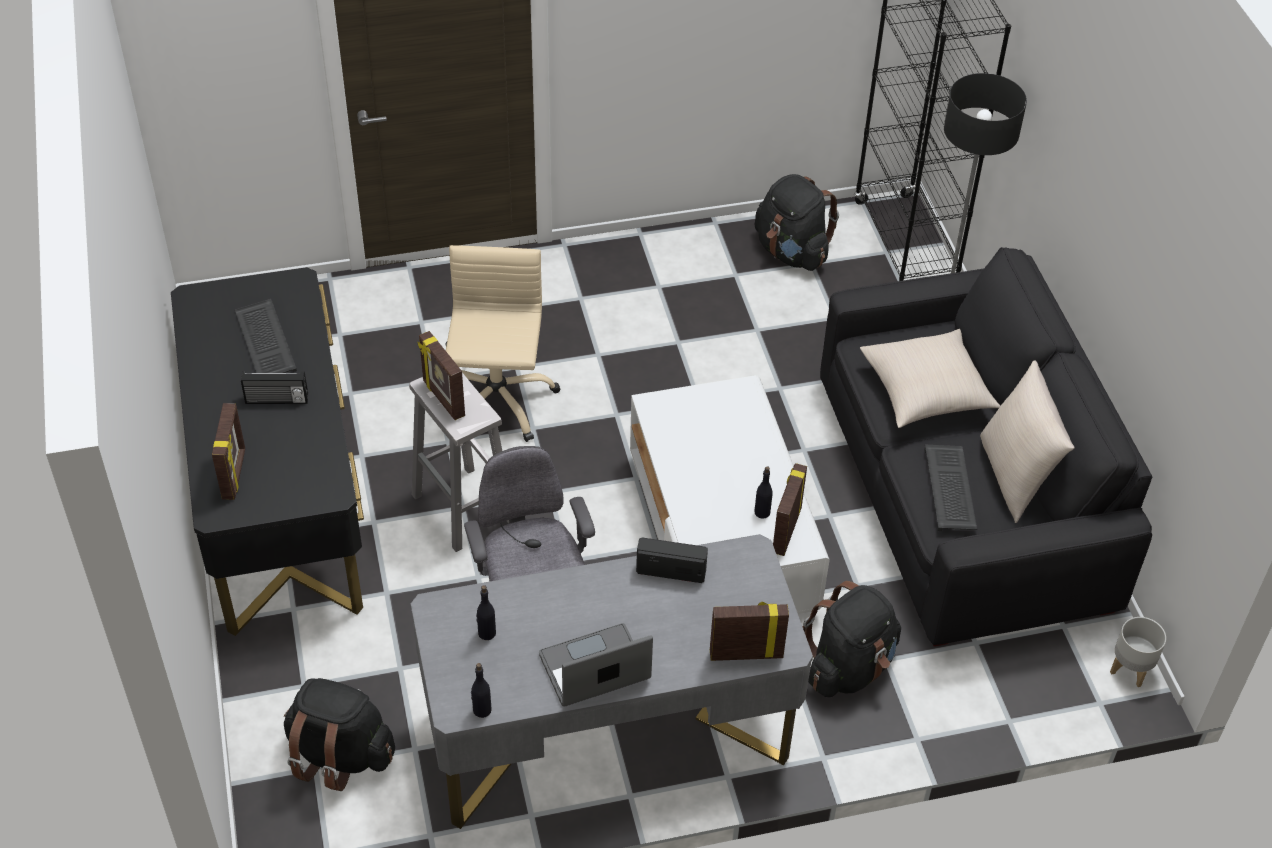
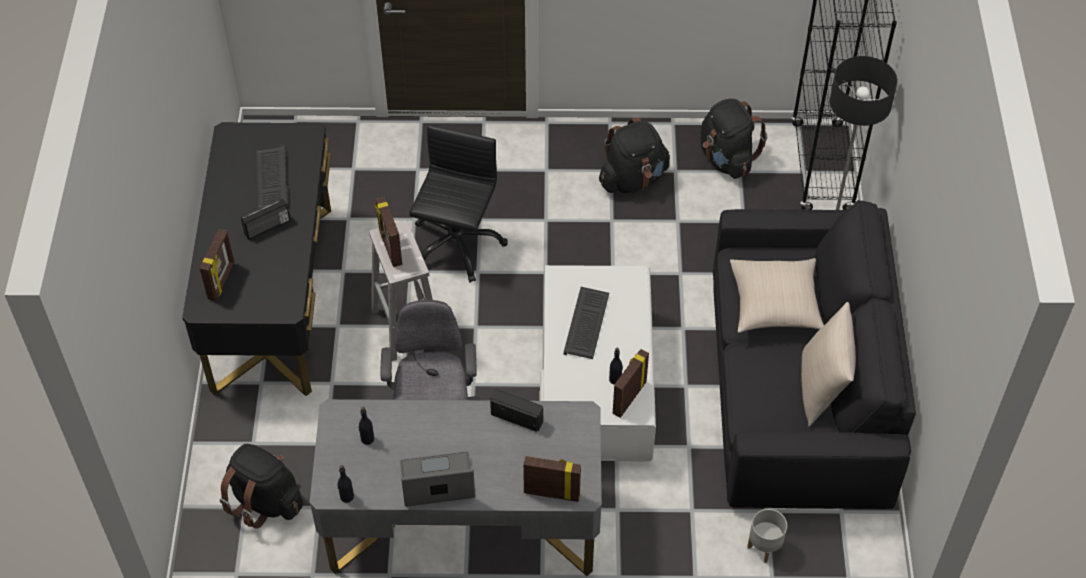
camera: 15 degrees right, 5 degrees up
radio [241,371,308,404] -> radio turned 45 degrees counterclockwise [241,198,290,240]
beige office chair [445,245,560,442] -> black office chair [409,124,508,283]
black backpack [803,581,901,697] -> black backpack moved to [599,117,670,194]
keyboard [924,445,977,531] -> keyboard moved to [563,287,609,359]
grey planter [1110,617,1166,687] -> grey planter moved to [747,509,787,563]

